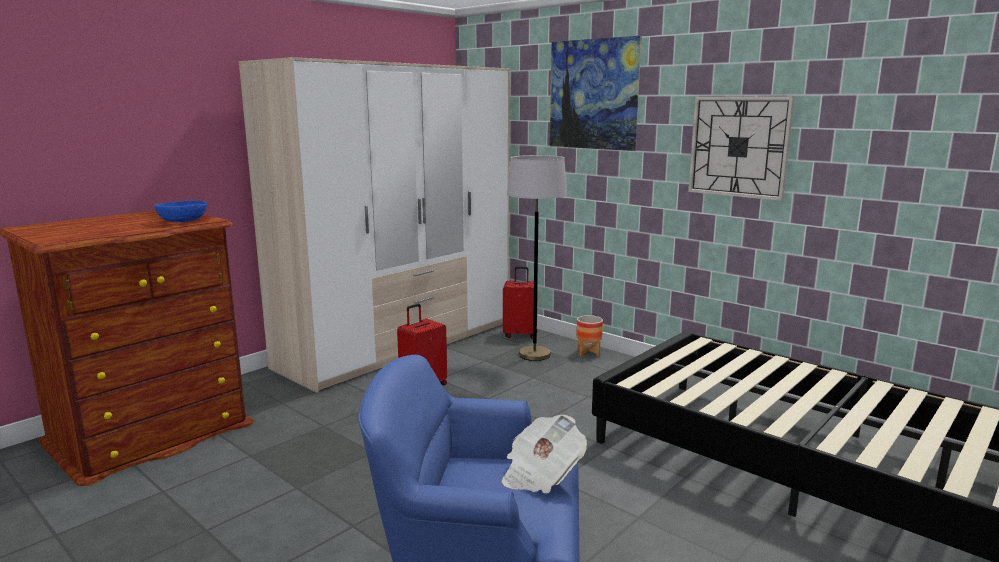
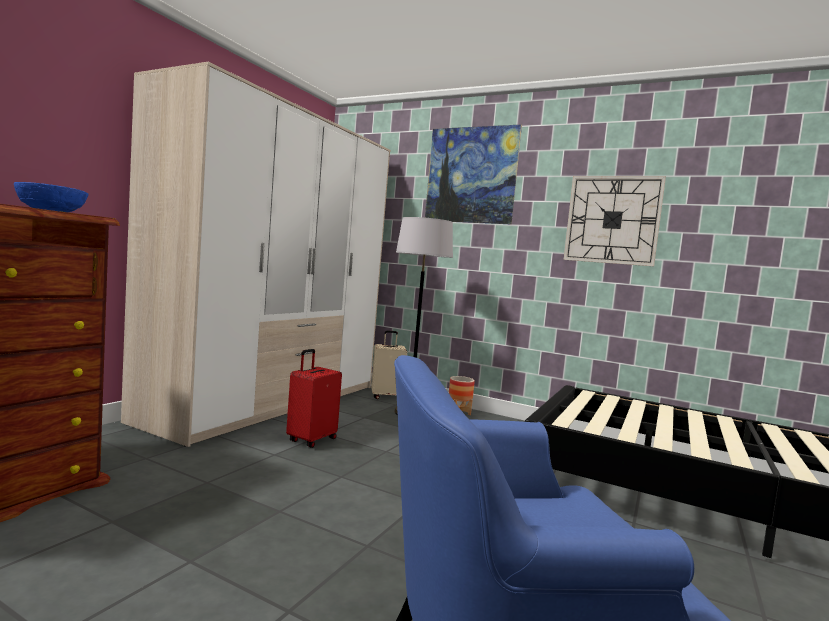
camera: 15 degrees left, 10 degrees down
newspaper [501,415,587,493] -> none
red suitcase [503,266,538,339] -> beige suitcase [371,331,407,399]

